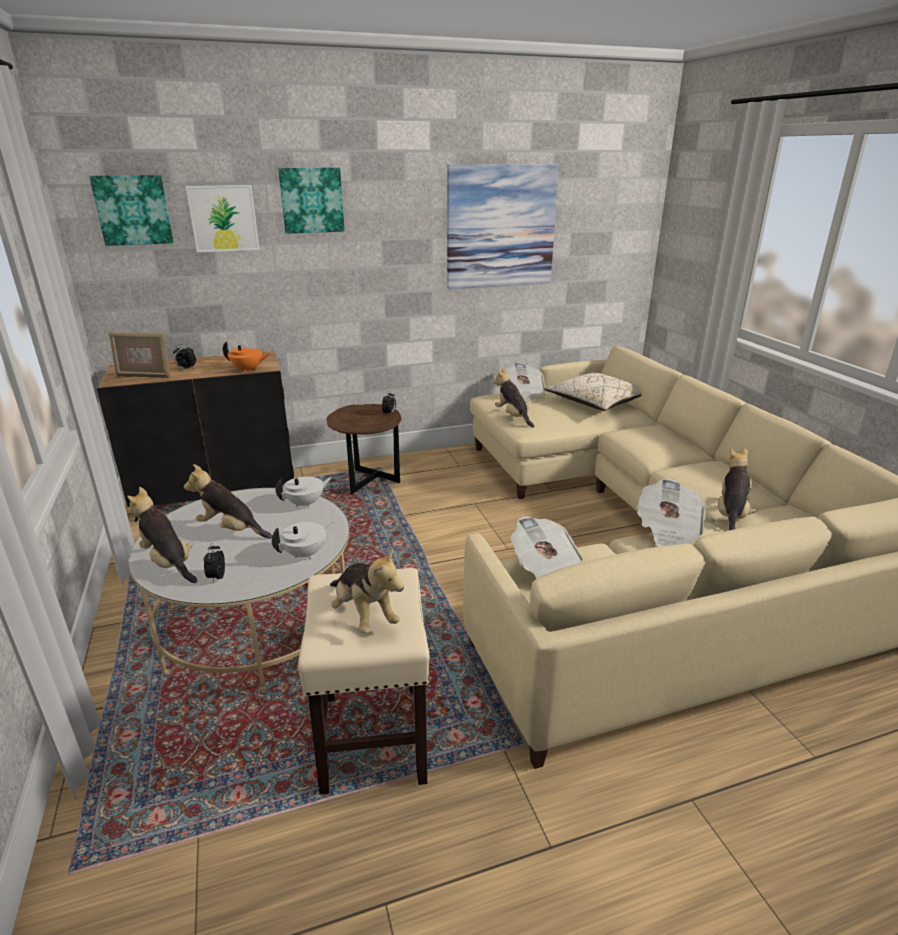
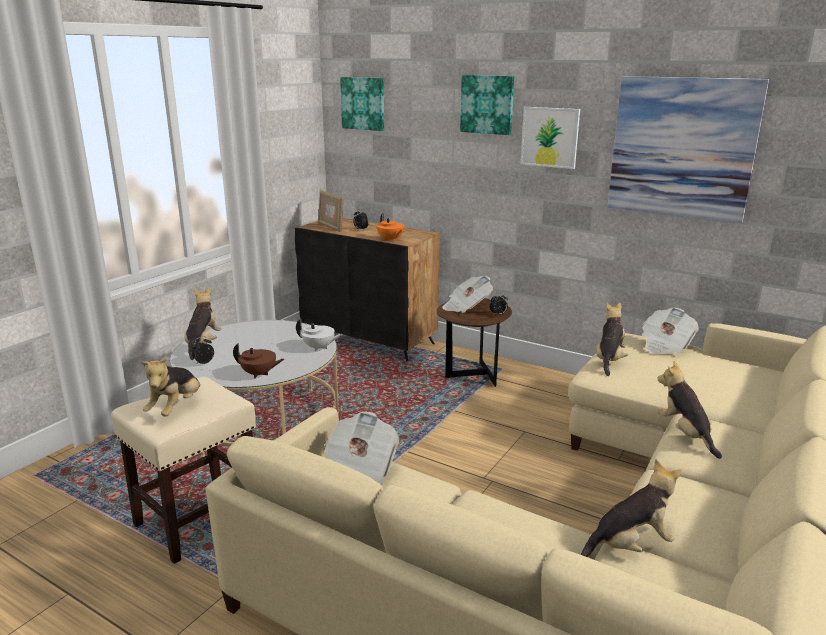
camera: 50 degrees right, 5 degrees down
plush toy [184,464,272,539] -> plush toy moved to [657,361,722,459]
picture [186,185,260,252] -> picture moved to [521,107,580,169]
white teapot [272,522,335,560] -> brown teapot [233,343,284,378]
beige pillow [544,373,642,411] -> none
newspaper [636,478,707,547] -> newspaper moved to [442,276,493,313]

